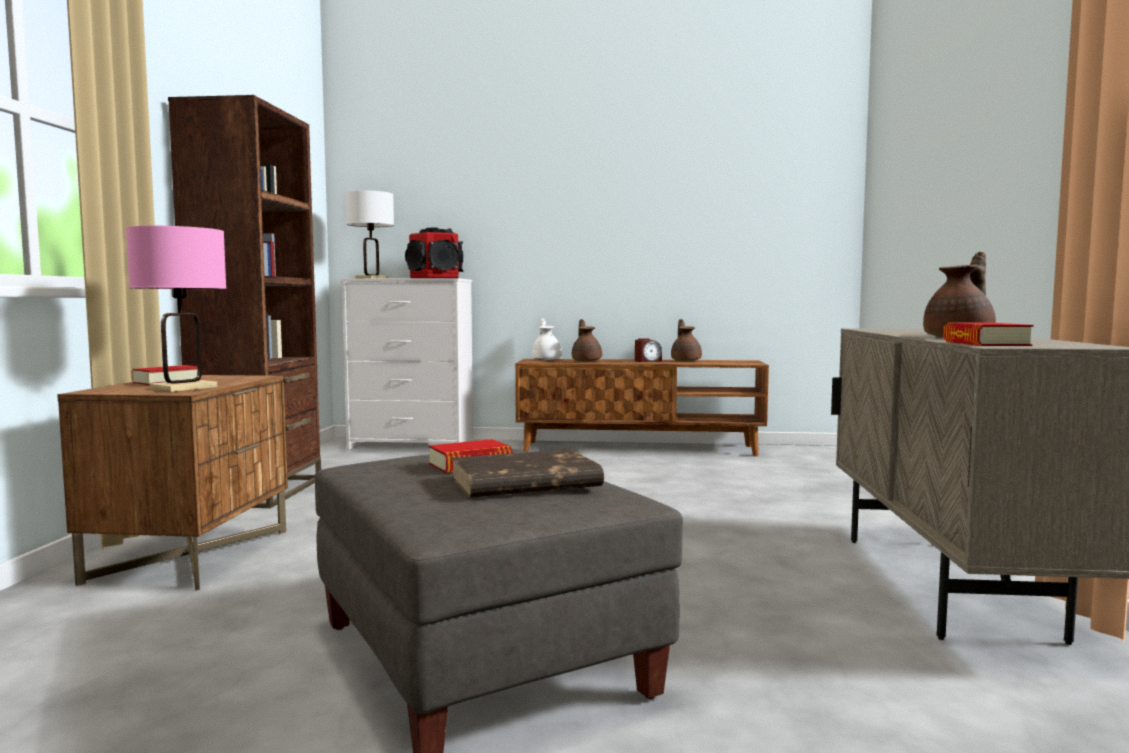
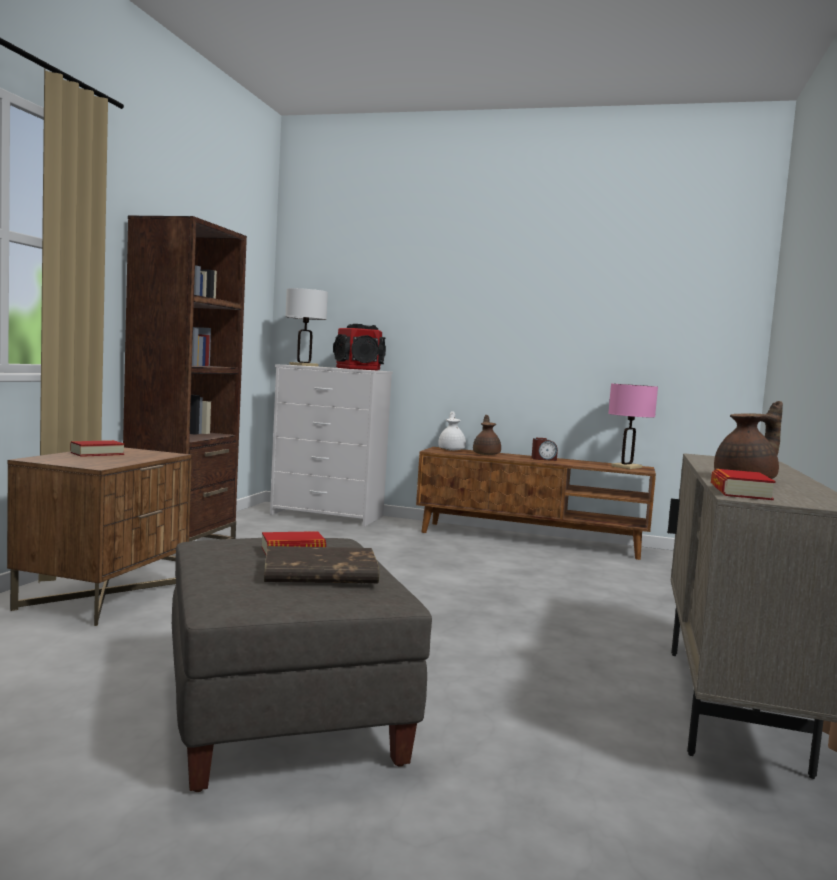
camera: 10 degrees right, 0 degrees up
pink table lamp [126,226,227,392] -> pink table lamp moved to [608,384,658,469]
brown teapot [671,319,702,361] -> none

